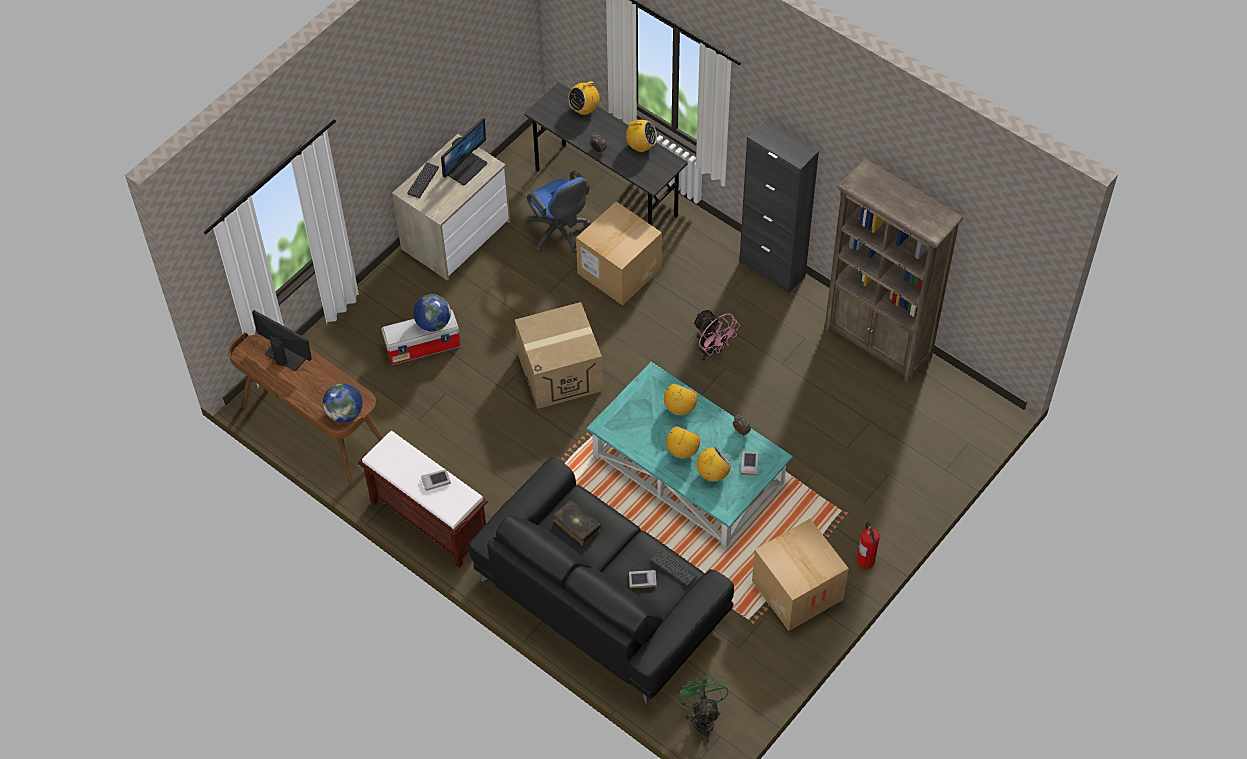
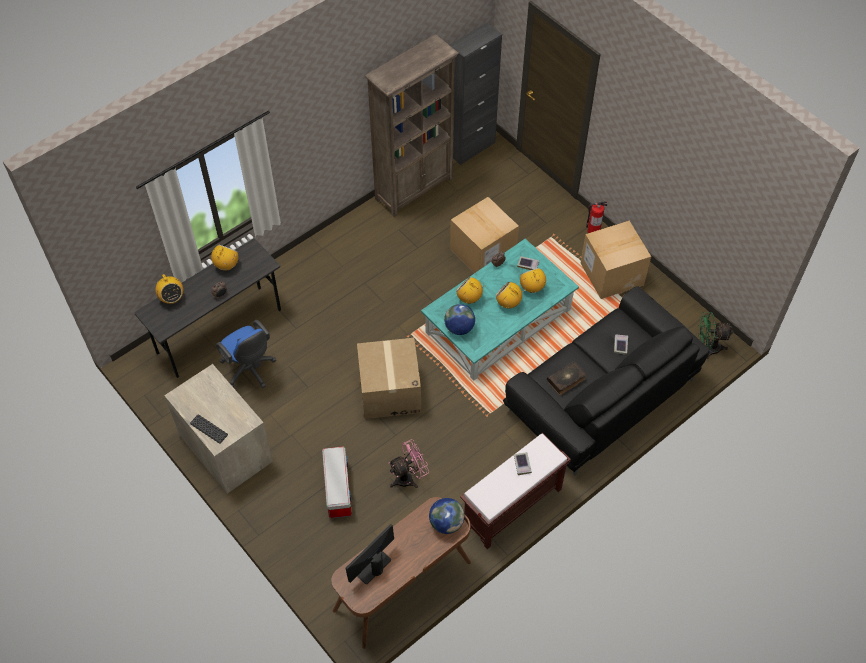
camera: 80 degrees left, 0 degrees up
globe [413,294,451,332] -> globe moved to [444,304,475,335]
monitor [441,118,487,185] -> none
blue office chair [525,171,591,253] -> blue office chair turned 75 degrees clockwise [216,320,276,388]
cardboard box [576,201,662,305] -> cardboard box moved to [450,197,519,273]
keyboard [650,550,697,586] -> none
pink fan [693,310,740,361] -> pink fan moved to [388,439,429,488]
black cabinet [739,119,819,293] -> black cabinet moved to [449,22,502,165]

